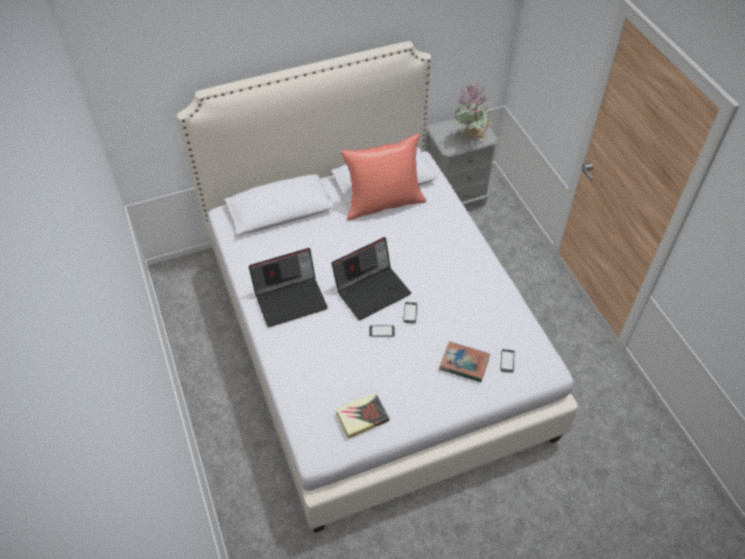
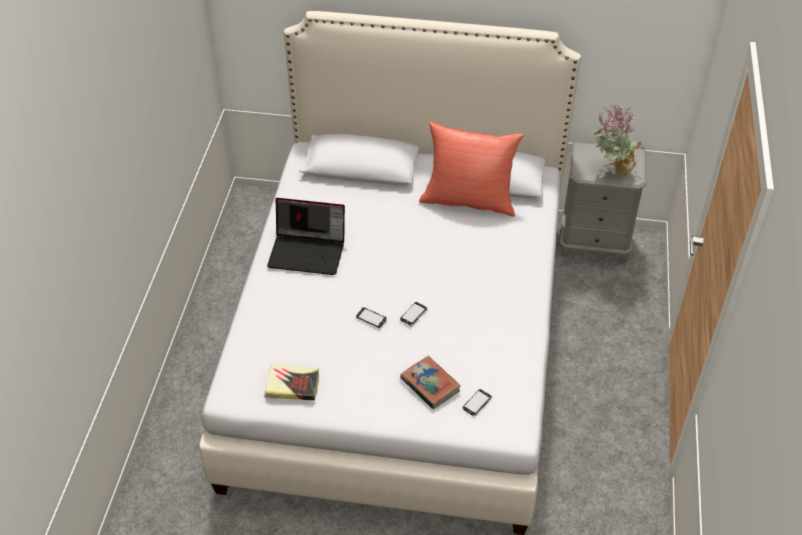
camera: 30 degrees right, 5 degrees down
laptop [331,237,411,320] -> none

